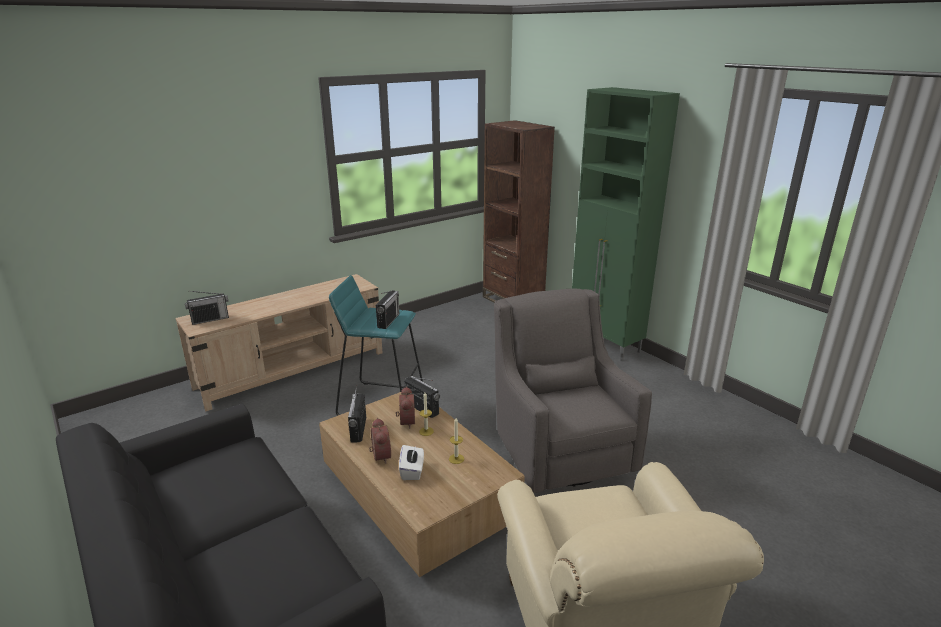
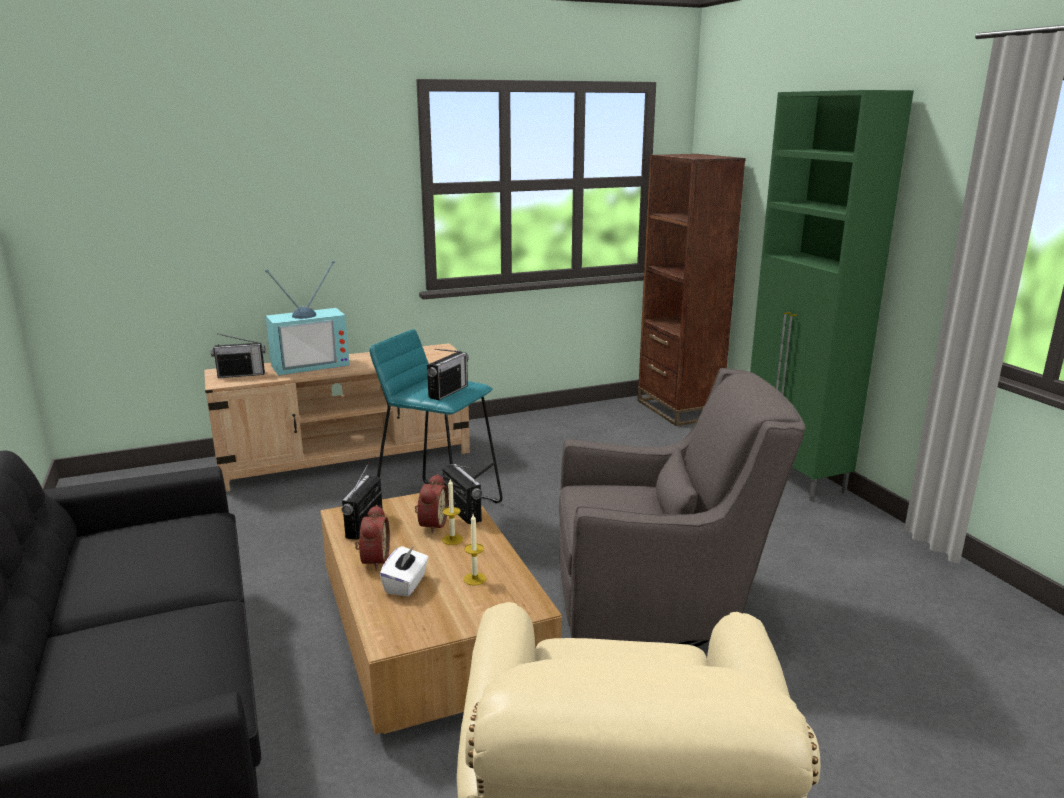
camera: 15 degrees right, 5 degrees down
grey armchair [494,289,652,493] -> grey armchair turned 90 degrees clockwise [559,368,806,647]
none -> television [265,260,350,376]

